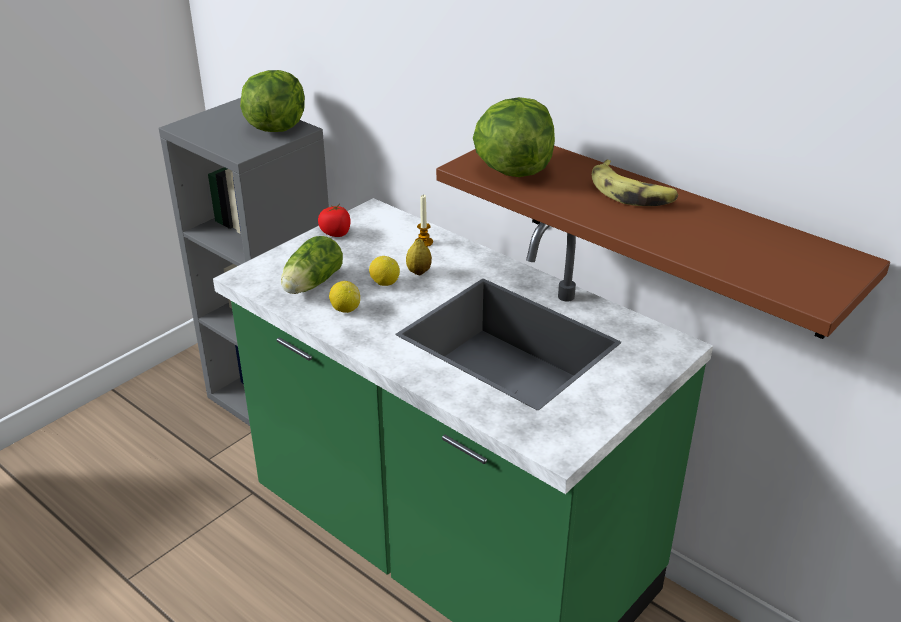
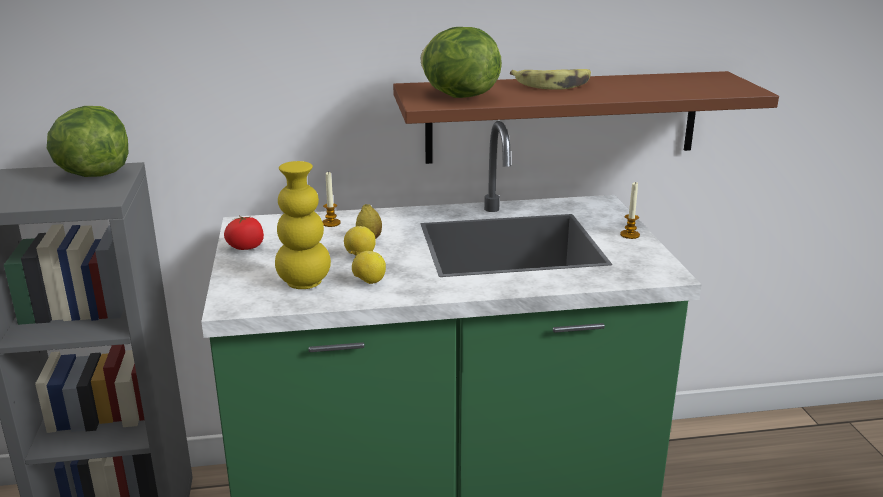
camera: 50 degrees left, 10 degrees down
lettuce [281,236,343,294] -> yellow vase [275,161,331,289]
none -> candle [620,181,640,239]

